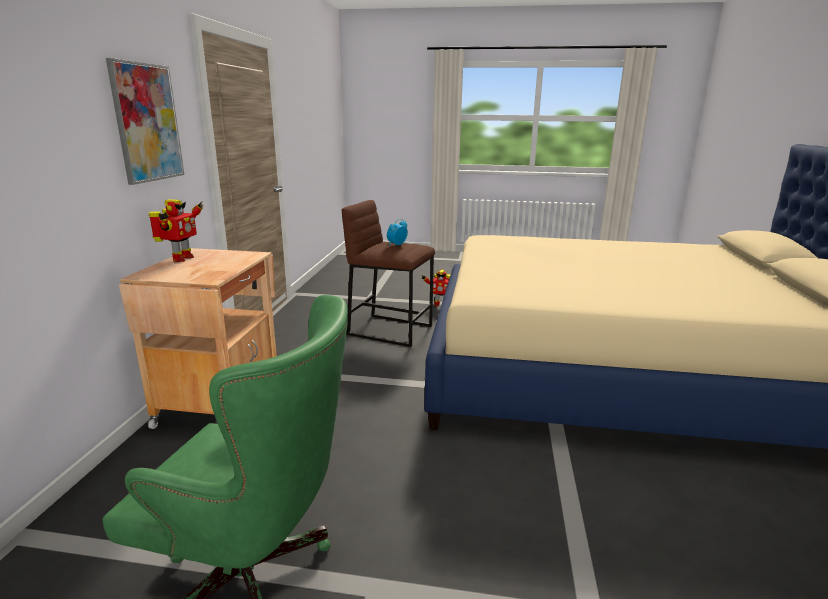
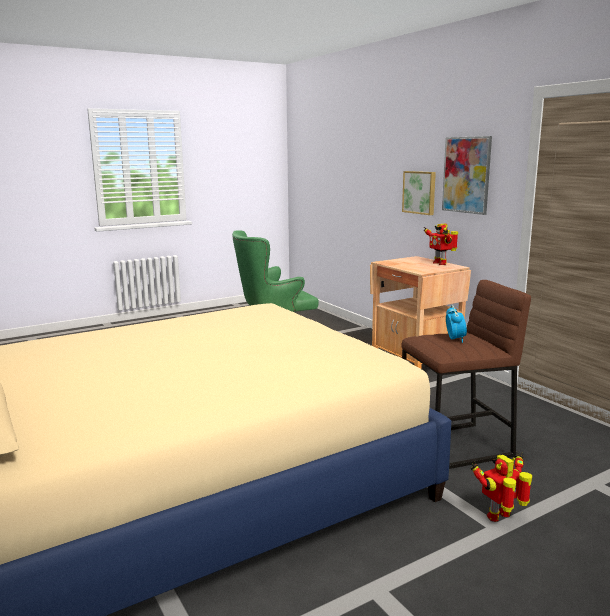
camera: 140 degrees right, 5 degrees down
none -> picture [402,171,436,215]

